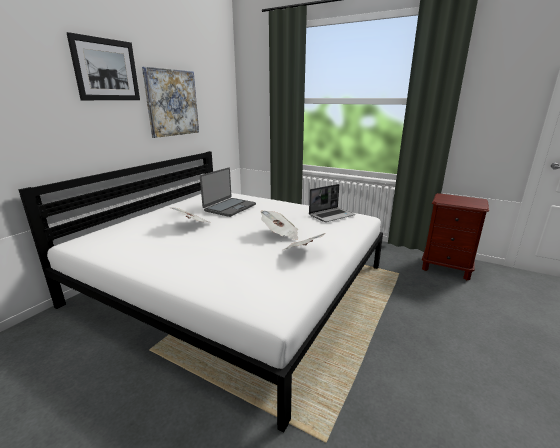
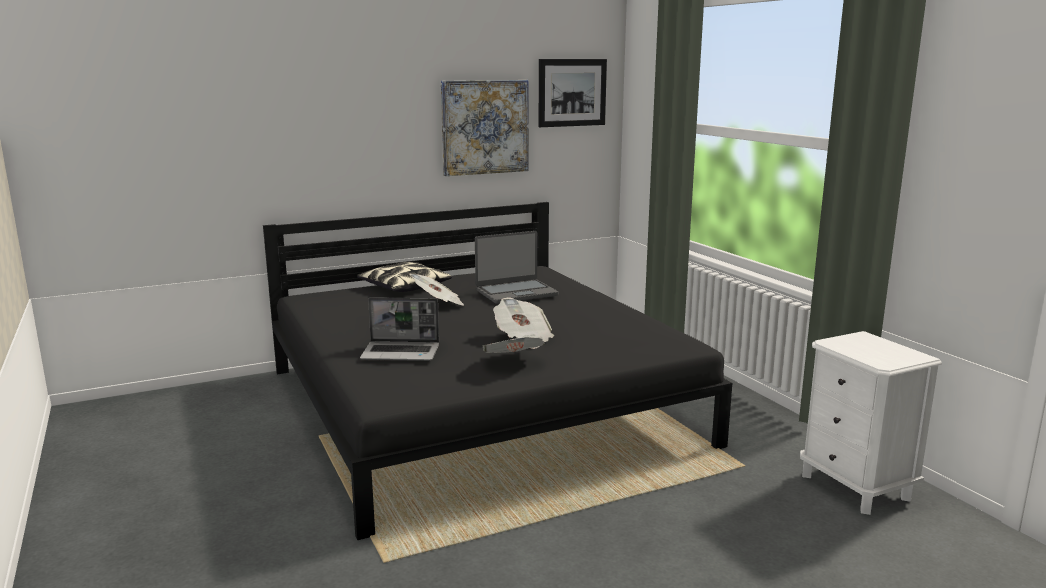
camera: 35 degrees right, 5 degrees down
white bed [18,151,383,433] -> black bed [263,202,732,540]
picture [67,32,140,100] -> picture moved to [539,59,607,127]
laptop [309,184,355,222] -> laptop moved to [360,297,439,361]
brown nightstand [422,193,489,280] -> white nightstand [800,331,942,515]
none -> pillow [357,262,452,292]

